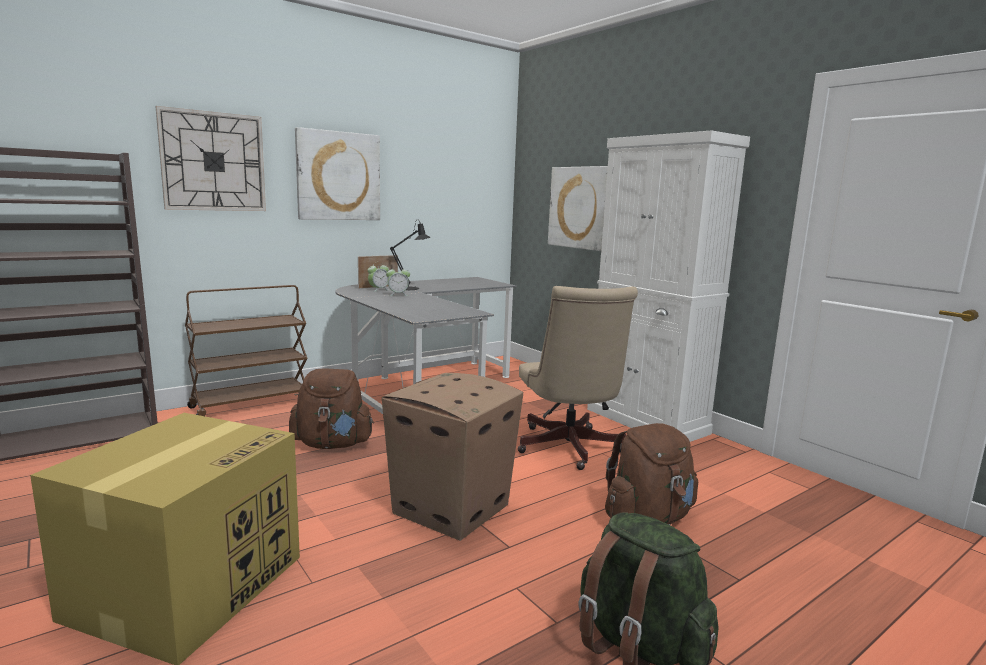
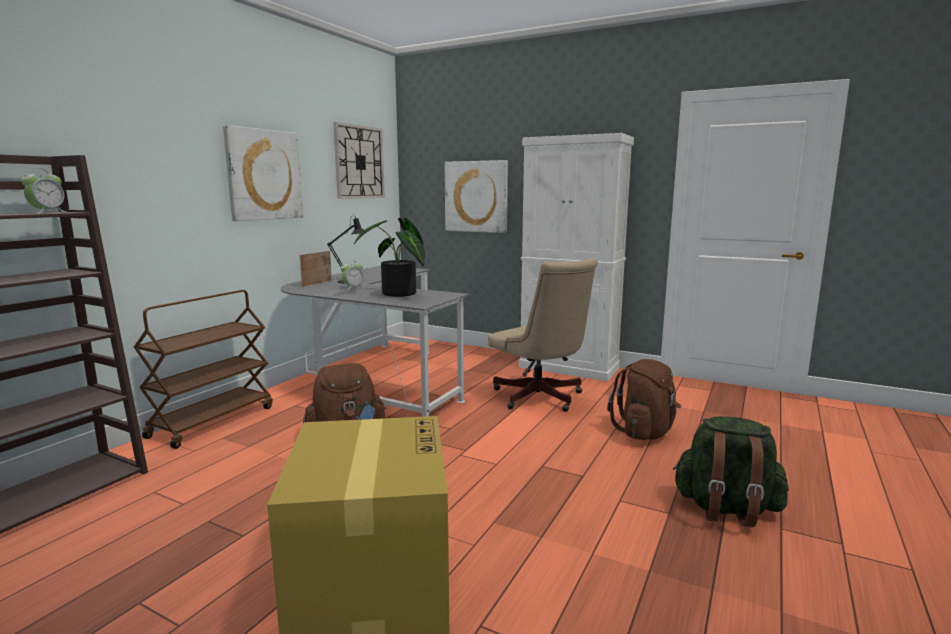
camera: 25 degrees left, 0 degrees up
wall clock [155,106,266,211] -> wall clock moved to [333,122,385,199]
alarm clock [368,262,389,292] -> alarm clock moved to [21,168,66,213]
cardboard box [382,373,523,541] -> none
none -> potted plant [354,218,425,297]

